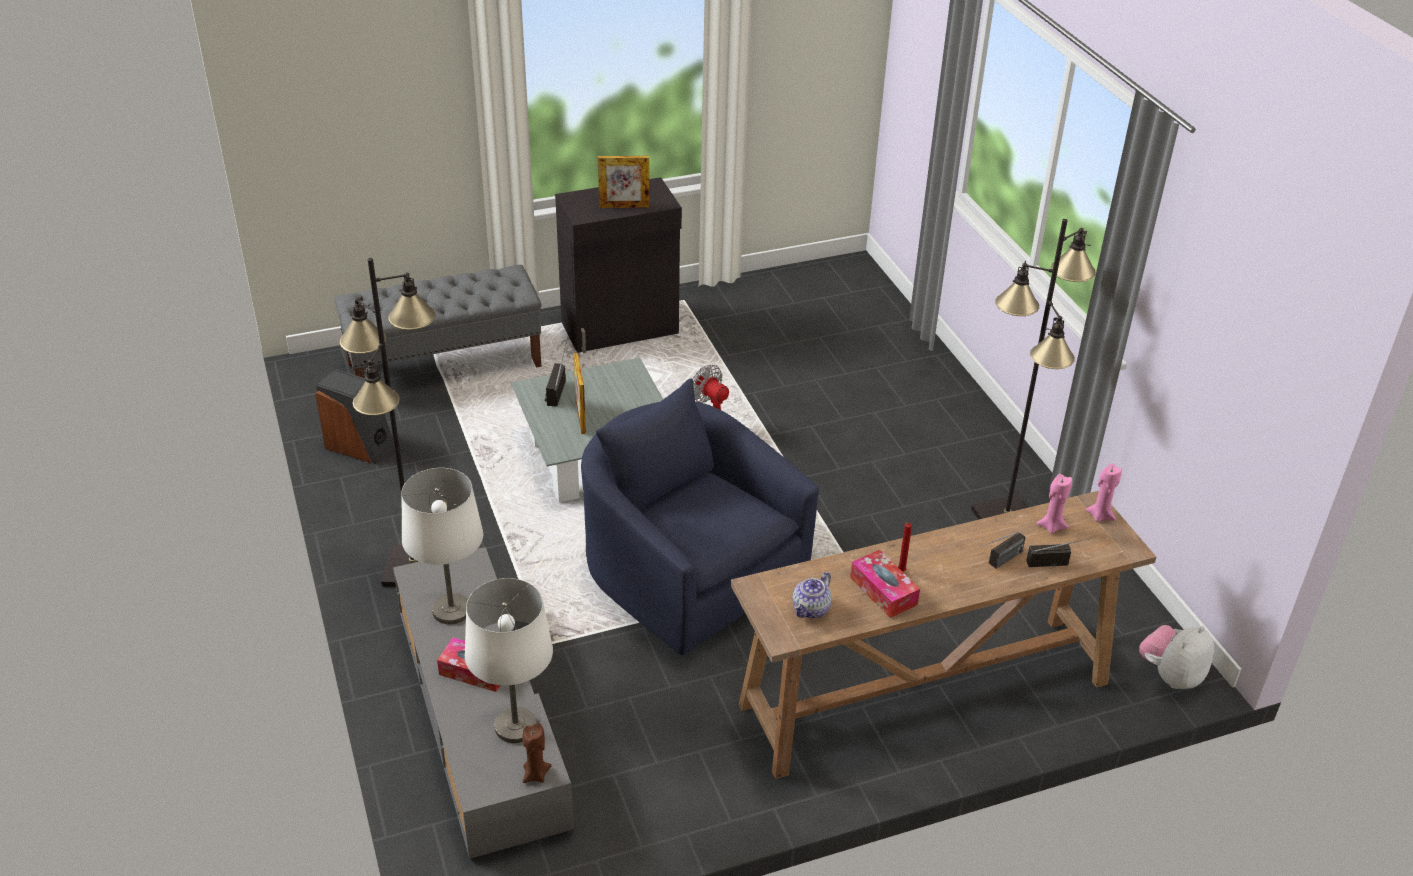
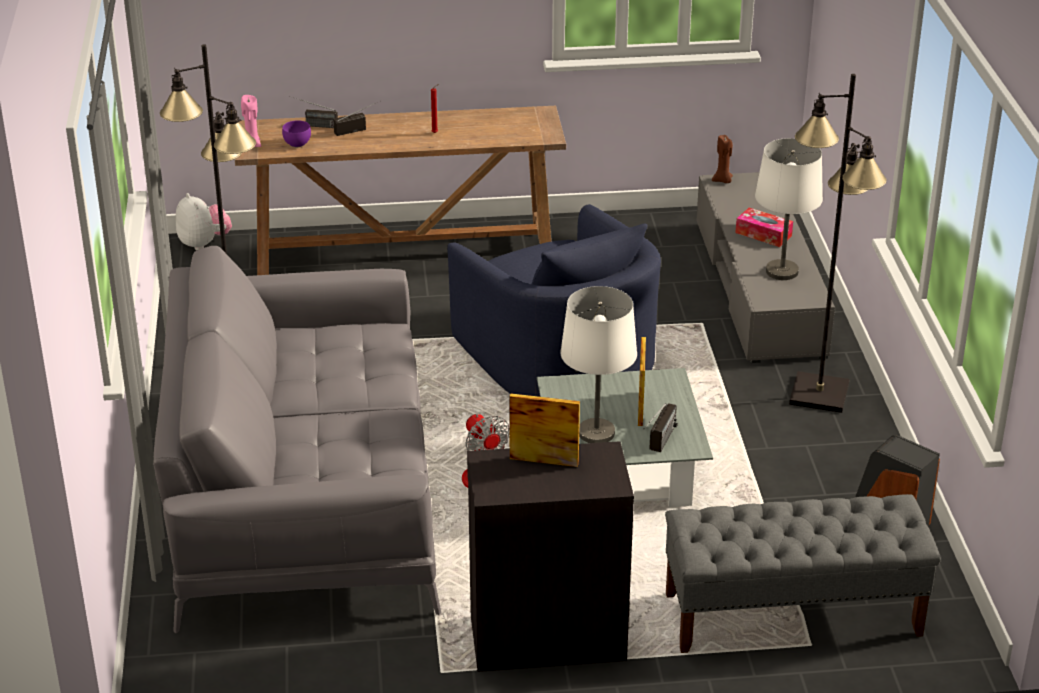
camera: 165 degrees left, 5 degrees down
white table lamp [465,578,553,743] -> white table lamp moved to [560,286,637,443]
teapot [792,572,832,618] -> none
tissue box [850,550,920,618] -> none
pink candle [1036,474,1072,534] -> purple bowl [282,120,311,147]
plush toy [1139,625,1214,689] -> plush toy turned 90 degrees counterclockwise [176,193,232,251]
none -> grey sofa [153,246,441,633]

